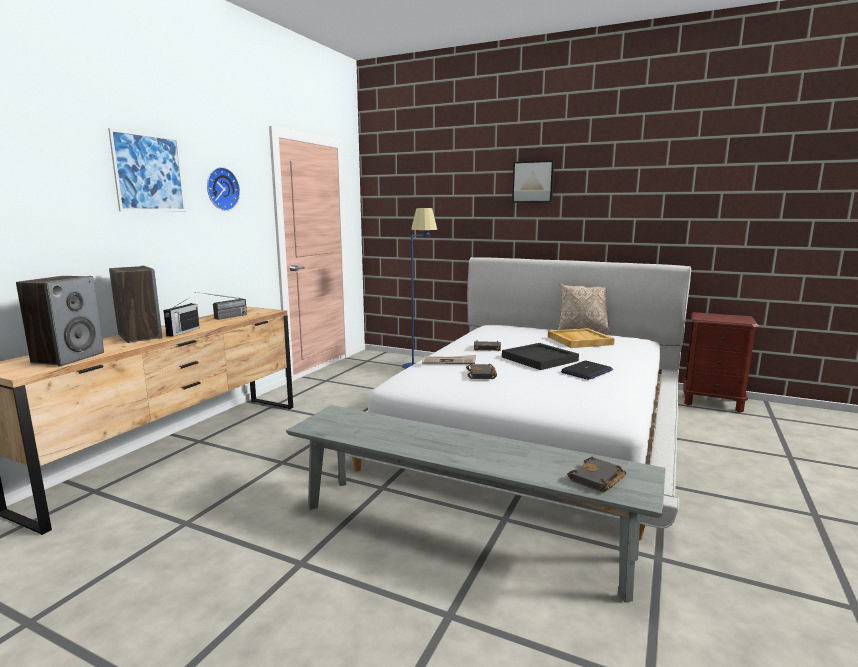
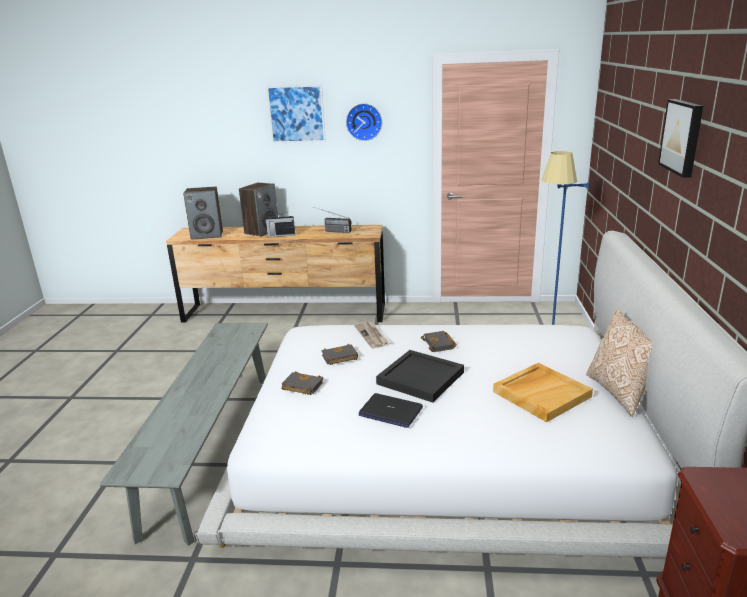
camera: 70 degrees right, 10 degrees up
black book [567,457,626,492] -> black book moved to [281,371,323,395]

